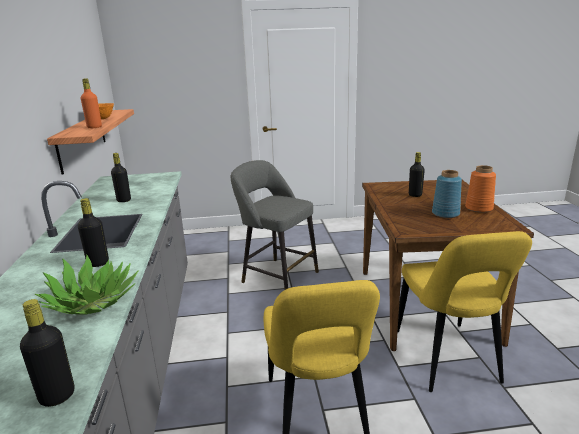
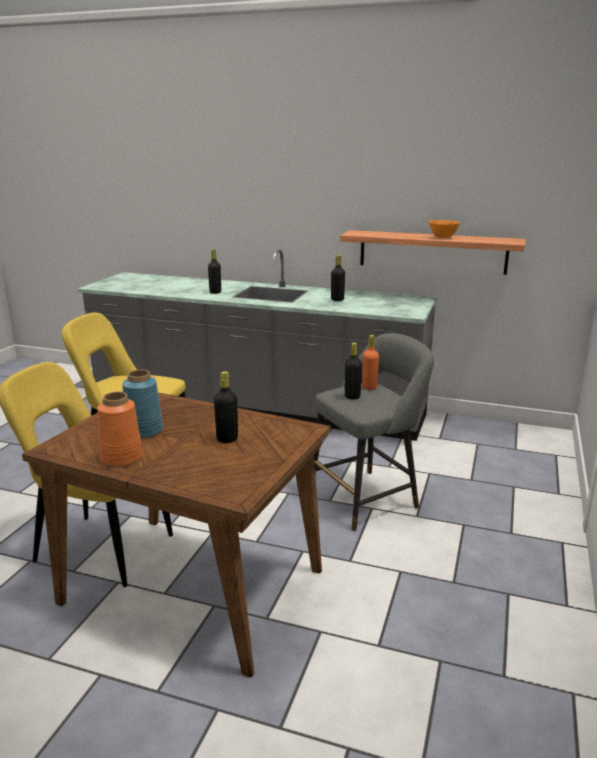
camera: 115 degrees right, 0 degrees up
black bottle [20,299,75,407] -> black bottle moved to [345,342,362,399]
potted plant [35,255,138,315] -> none
orange bottle [81,78,102,128] -> orange bottle moved to [362,335,379,390]

